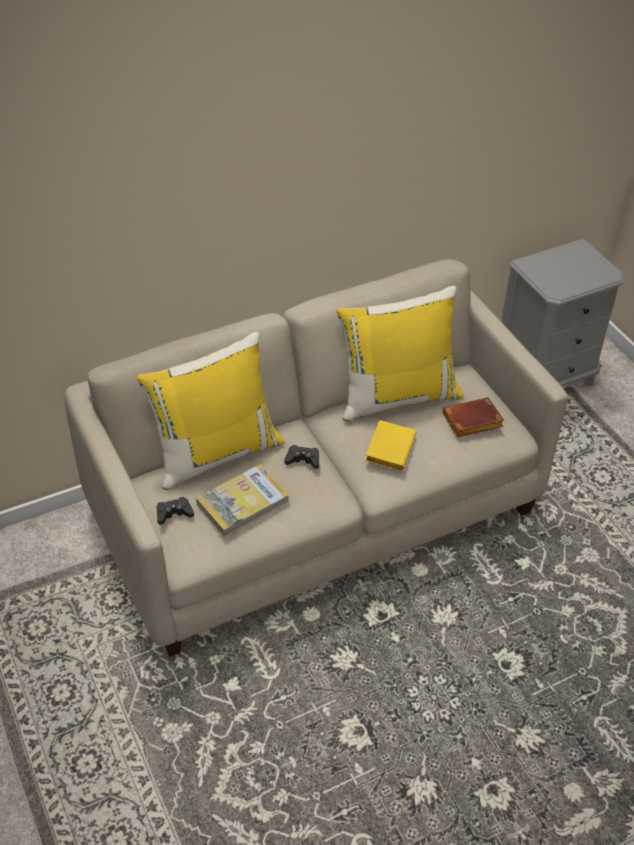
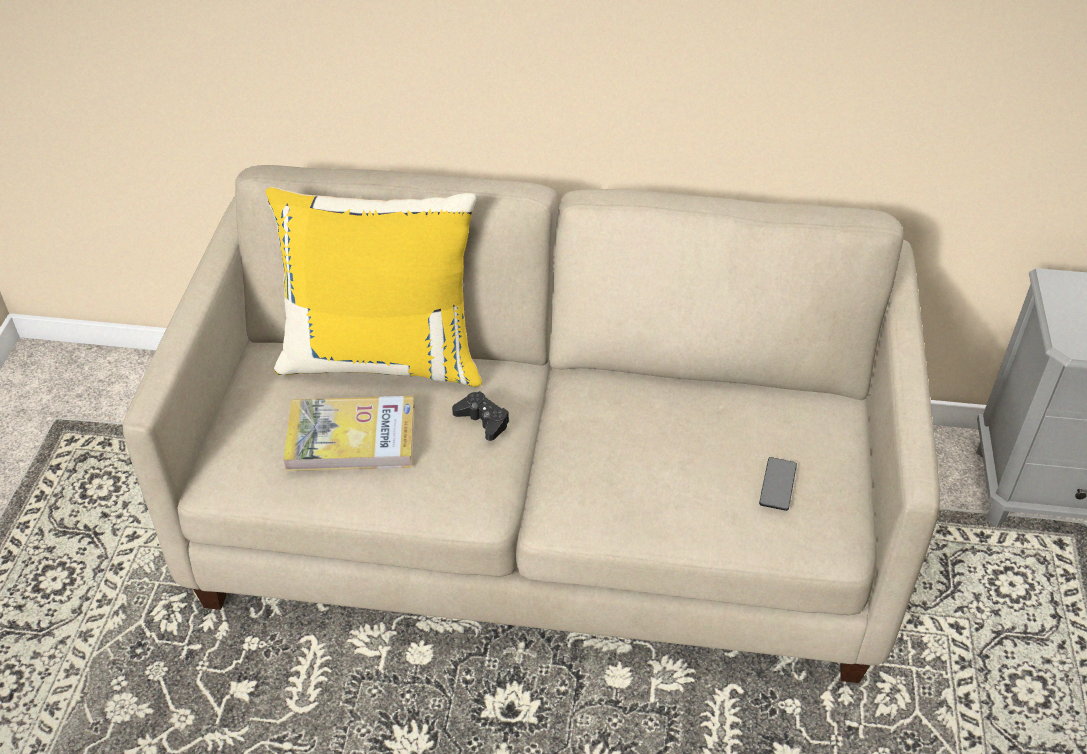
camera: 35 degrees right, 0 degrees up
black game controller [157,497,194,525] -> none
yellow pillow [336,286,464,421] -> none
yellow book [365,420,416,471] -> none
brown book [442,397,504,437] -> phone [759,457,797,511]

